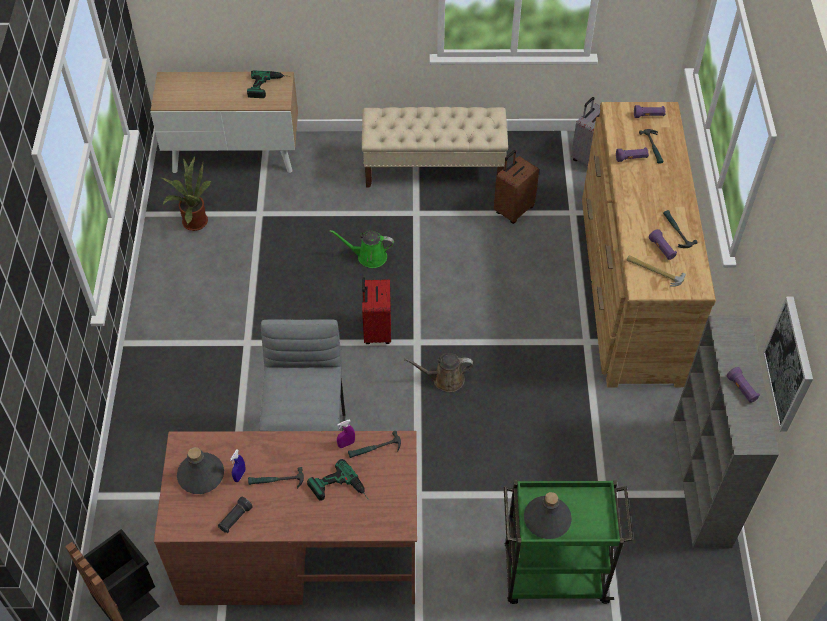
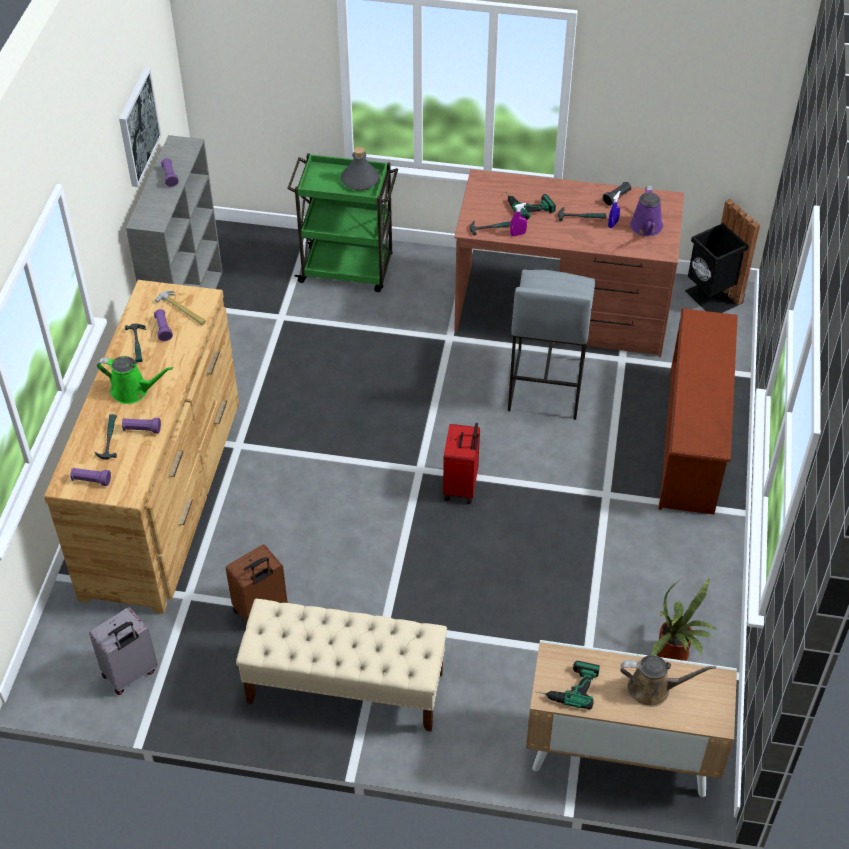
camera: 170 degrees left, 5 degrees down
grey bottle [177,447,224,494] -> purple watering can [630,186,663,236]
green watering can [329,230,394,268] -> green watering can moved to [97,356,173,404]
brown watering can [404,353,473,392] -> brown watering can moved to [620,655,716,707]
none -> brown shoe rack [658,308,738,515]

